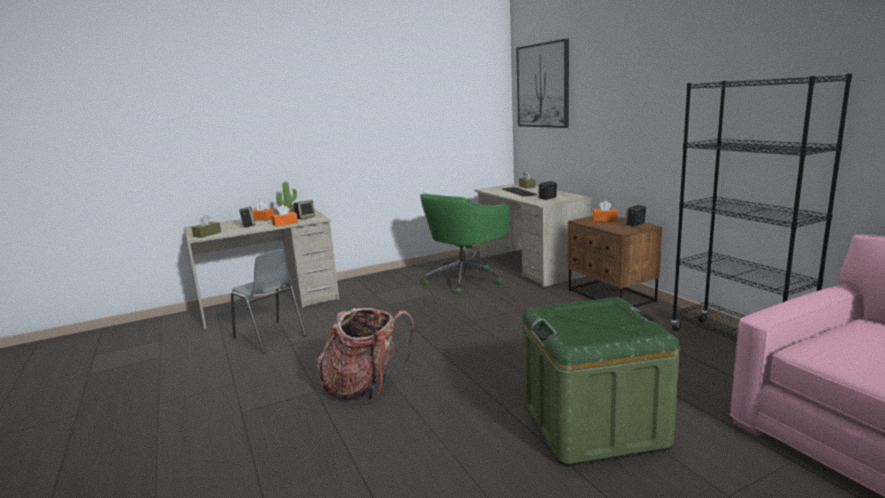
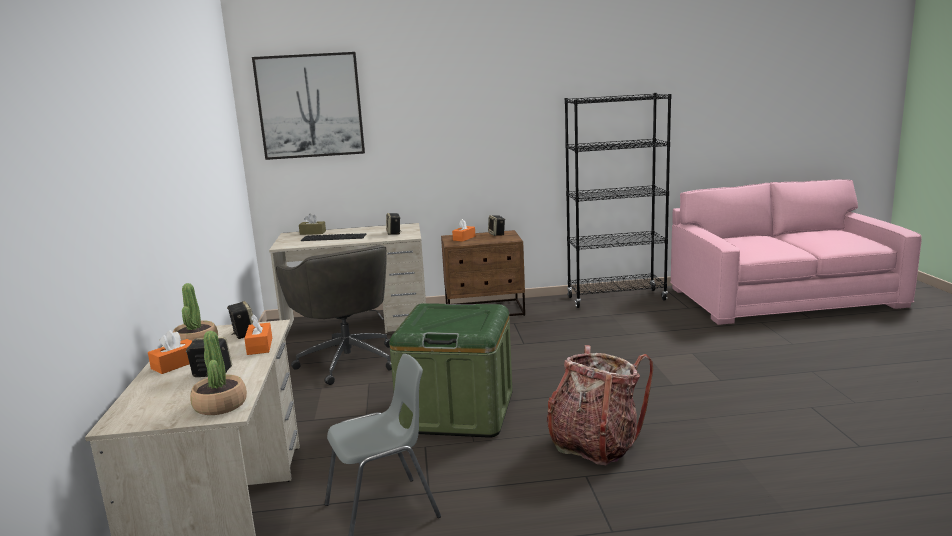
camera: 70 degrees left, 0 degrees up
brown tissue box [191,215,221,238] -> potted plant [190,331,247,415]
green office chair [420,193,511,295] -> grey office chair [276,245,392,385]
green storage box [522,297,680,466] -> green storage box moved to [389,303,512,438]

